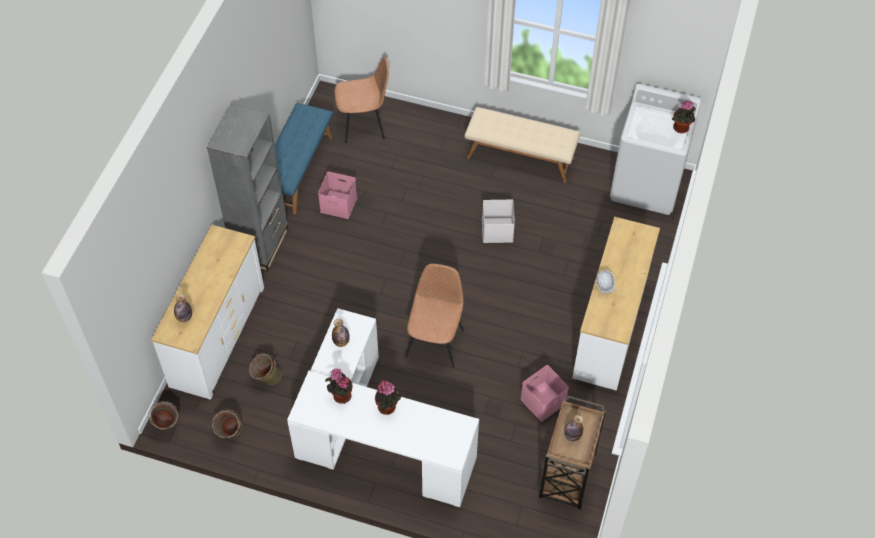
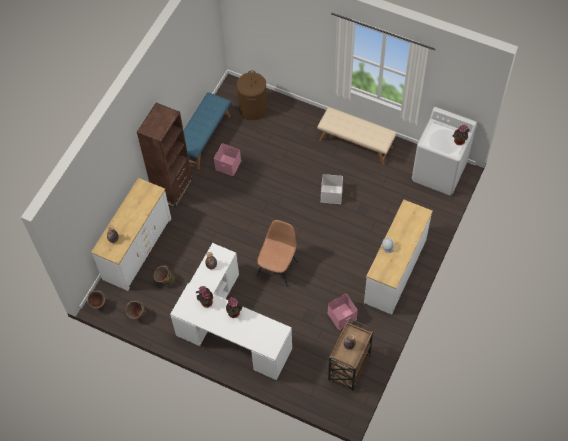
camera: 10 degrees right, 5 degrees up
grey bookcase [207,104,288,272] -> brown bookcase [137,103,193,208]
brown chair [335,56,389,143] -> brown laundry basket [237,70,267,120]

